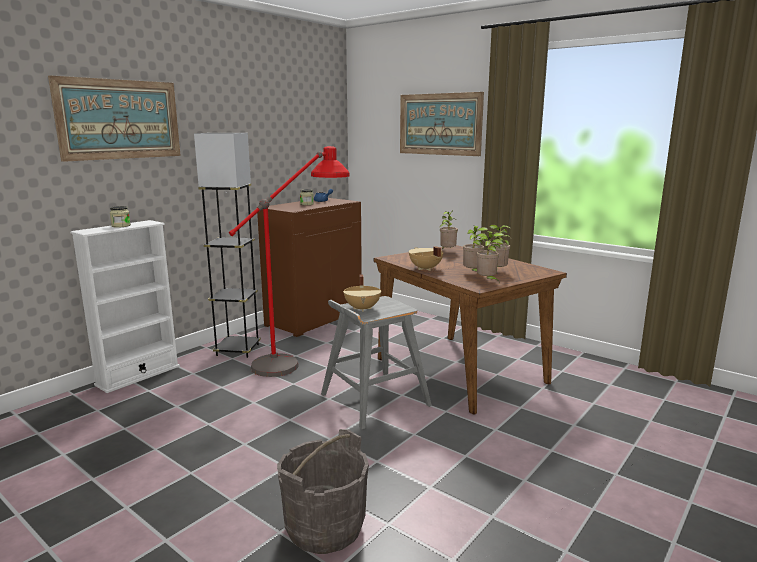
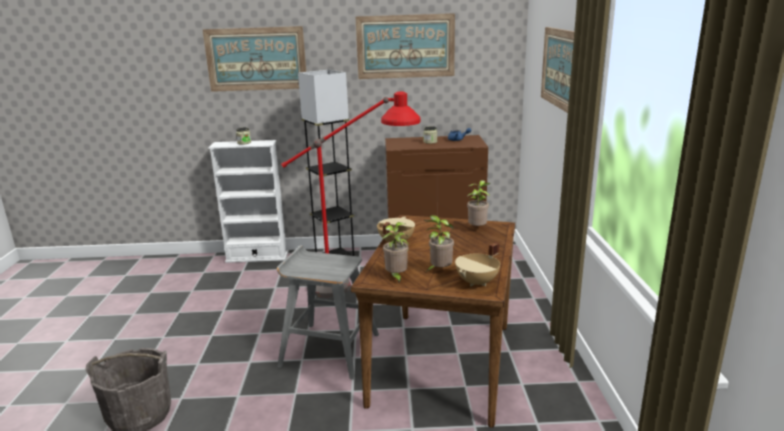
camera: 50 degrees right, 5 degrees up
beige cooking pot [343,274,381,312] -> beige cooking pot moved to [455,242,500,286]
potted plant [463,226,488,271] -> none
none -> picture [355,13,455,79]

